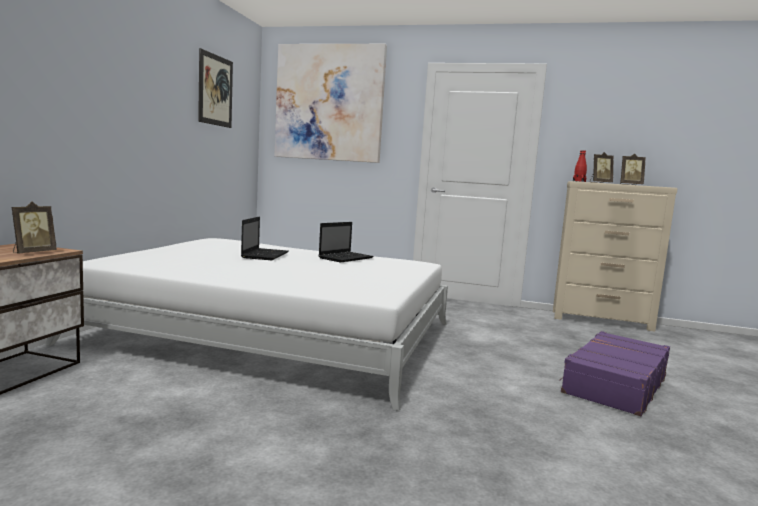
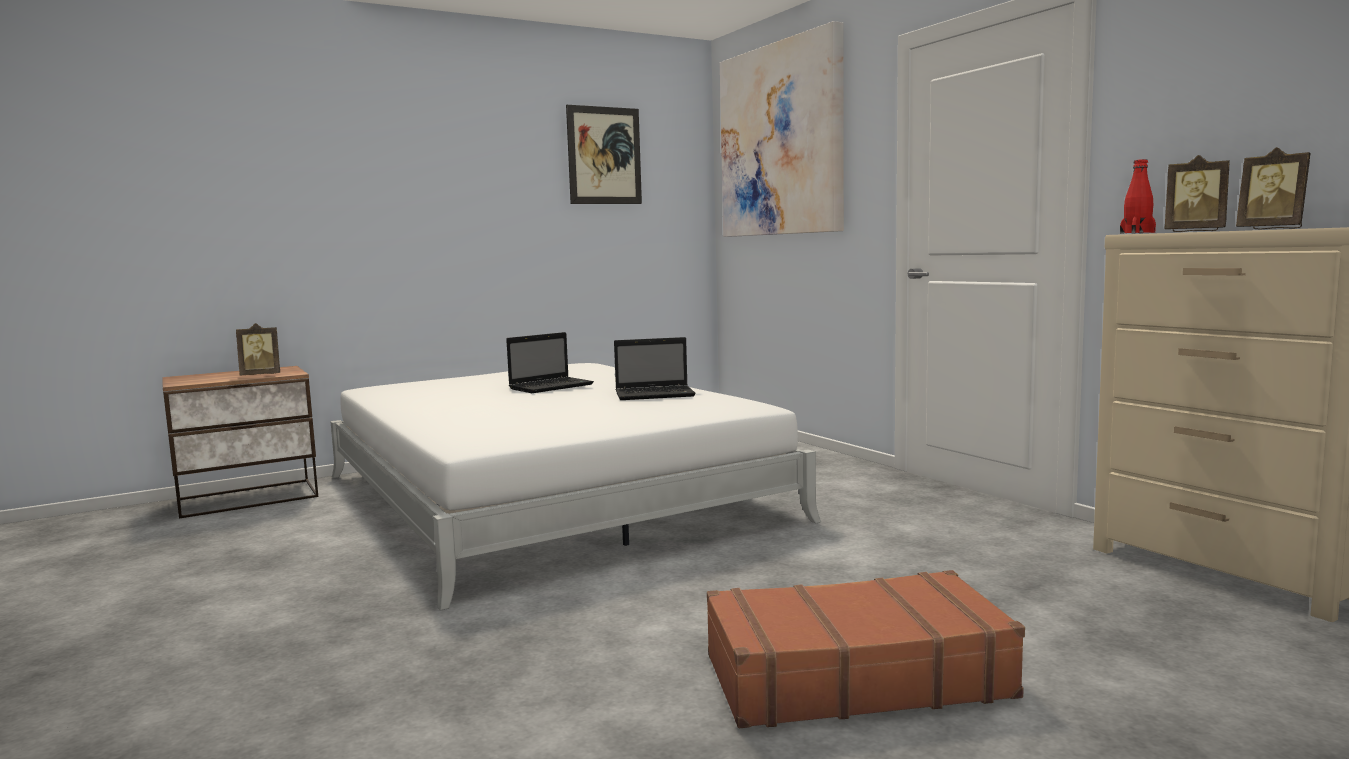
camera: 45 degrees right, 0 degrees up
purple suitcase [559,331,670,416] -> brown suitcase [707,570,1025,728]

